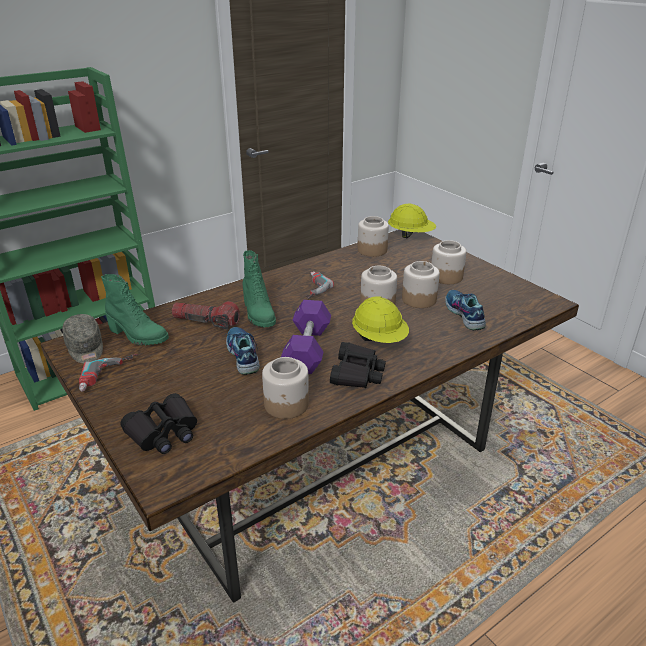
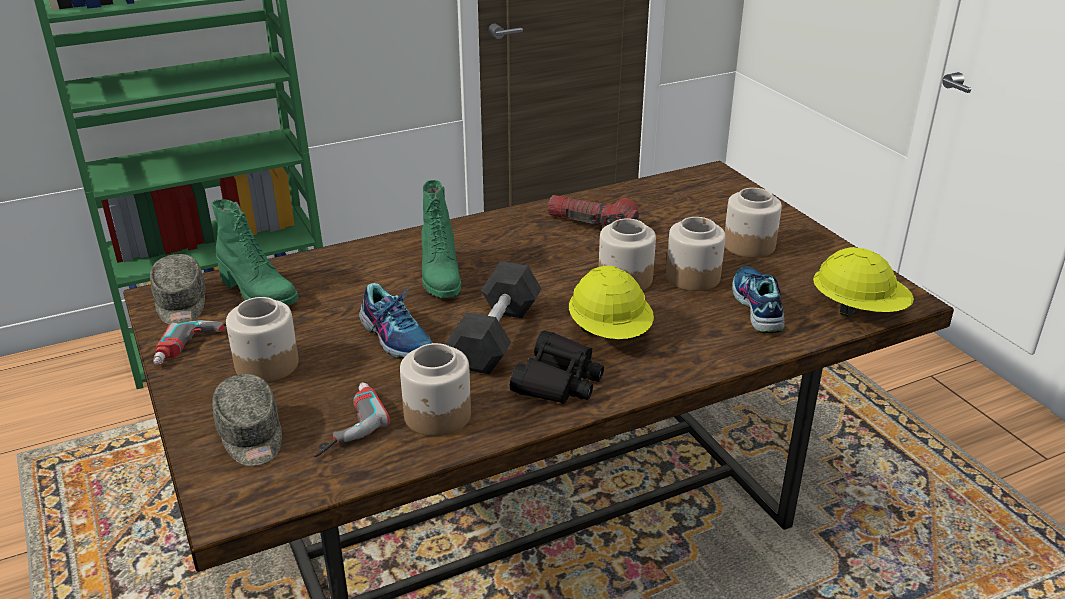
camera: 10 degrees right, 0 degrees up
black binoculars [121,393,197,454] -> grey cap [212,374,282,466]
flashlight [172,301,240,330] -> flashlight moved to [548,195,639,228]
shoe [226,327,260,375] -> shoe turned 150 degrees clockwise [359,283,432,359]
purple dumbbell [281,300,331,374] -> black dumbbell [445,261,542,374]
power drill [306,271,334,300] -> power drill moved to [314,382,390,457]
jar [358,216,389,257] -> jar moved to [226,297,299,383]
yellow hard hat [388,204,436,238] -> yellow hard hat moved to [813,247,914,317]

